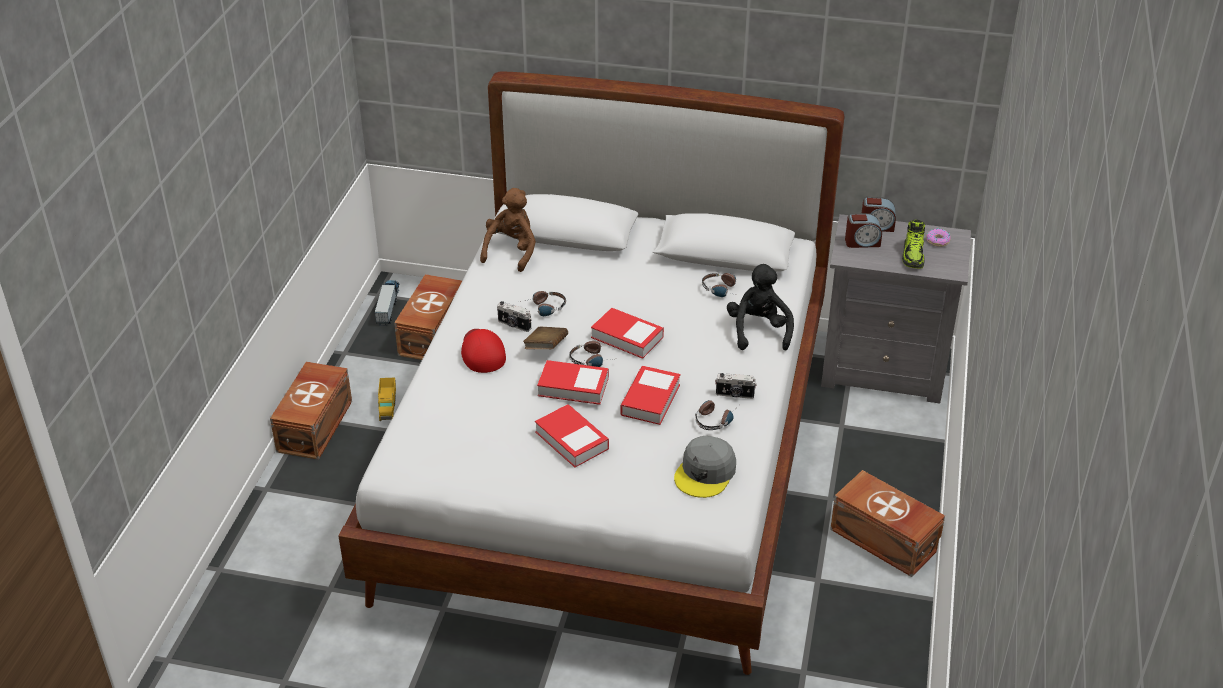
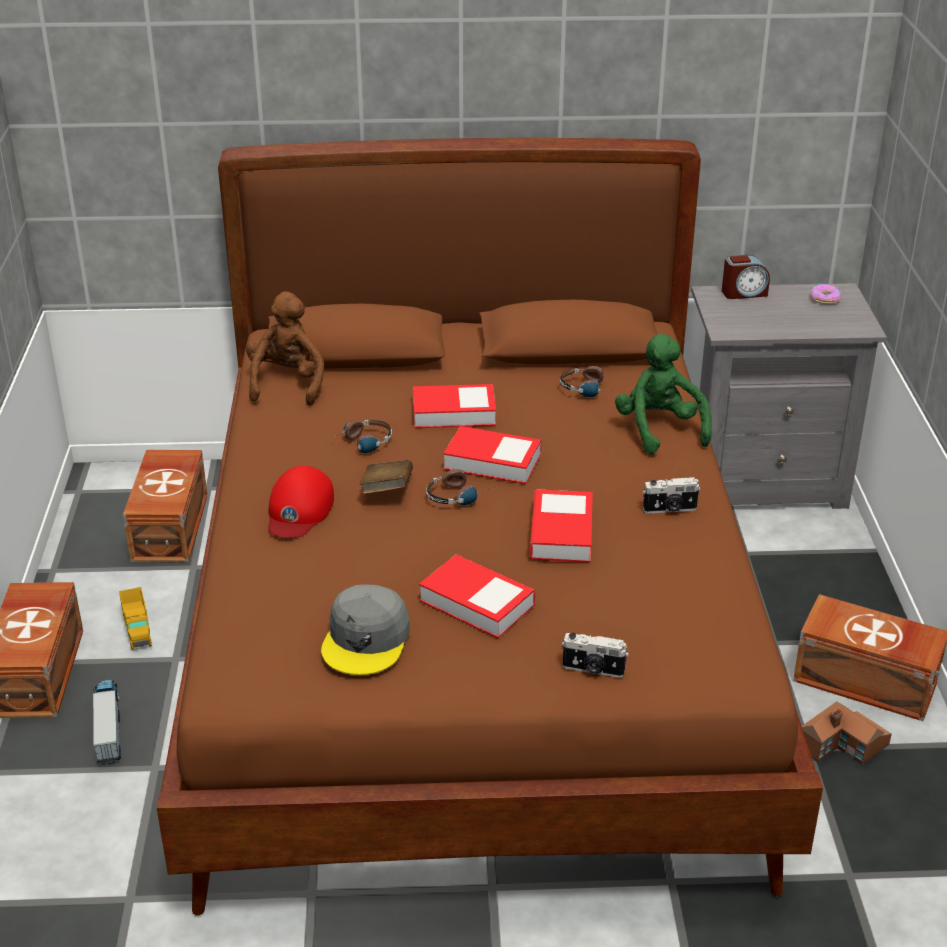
camera: 15 degrees left, 5 degrees down
white bed [339,71,845,675] -> brown bed [157,138,823,915]
toy truck [375,280,399,325] -> toy truck moved to [93,680,121,765]
red cap [461,329,506,373] -> red cap turned 135 degrees counterclockwise [268,466,334,538]
camera [497,301,531,332] -> camera moved to [561,633,629,678]
book [537,360,609,405] -> book moved to [413,384,496,428]
grey cap [674,436,736,498] -> grey cap moved to [321,584,410,675]
headphones [695,400,734,430] -> none
black plush toy [727,264,794,350] -> green plush toy [615,334,712,454]
alarm clock [845,213,882,248] -> none
shoe [902,219,925,268] -> none
none -> toy house [802,701,892,765]

